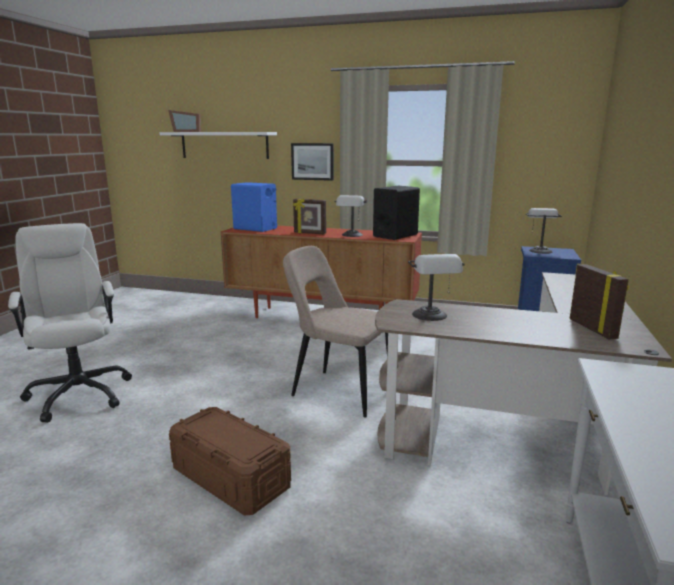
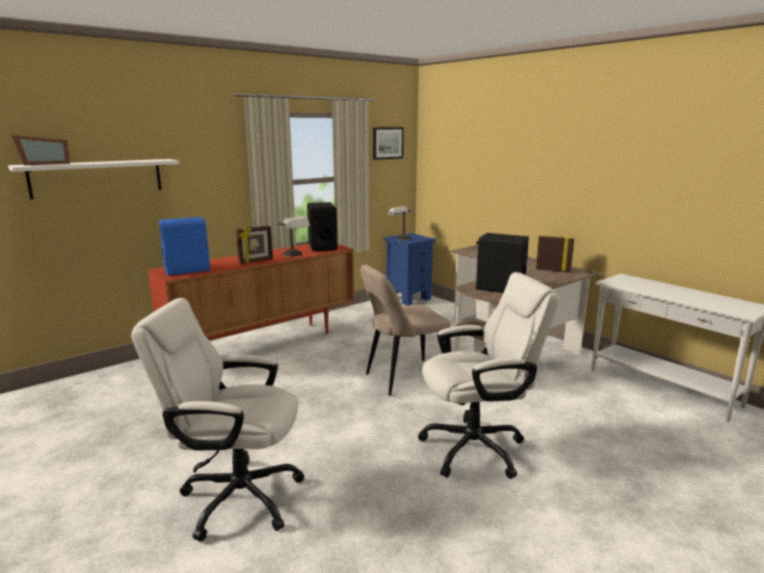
camera: 55 degrees left, 0 degrees up
brown storage box [169,407,291,516] -> white office chair [418,272,559,479]
picture [291,143,334,181] -> picture moved to [373,127,404,160]
table lamp [408,254,465,321] -> black speaker [476,233,529,293]

